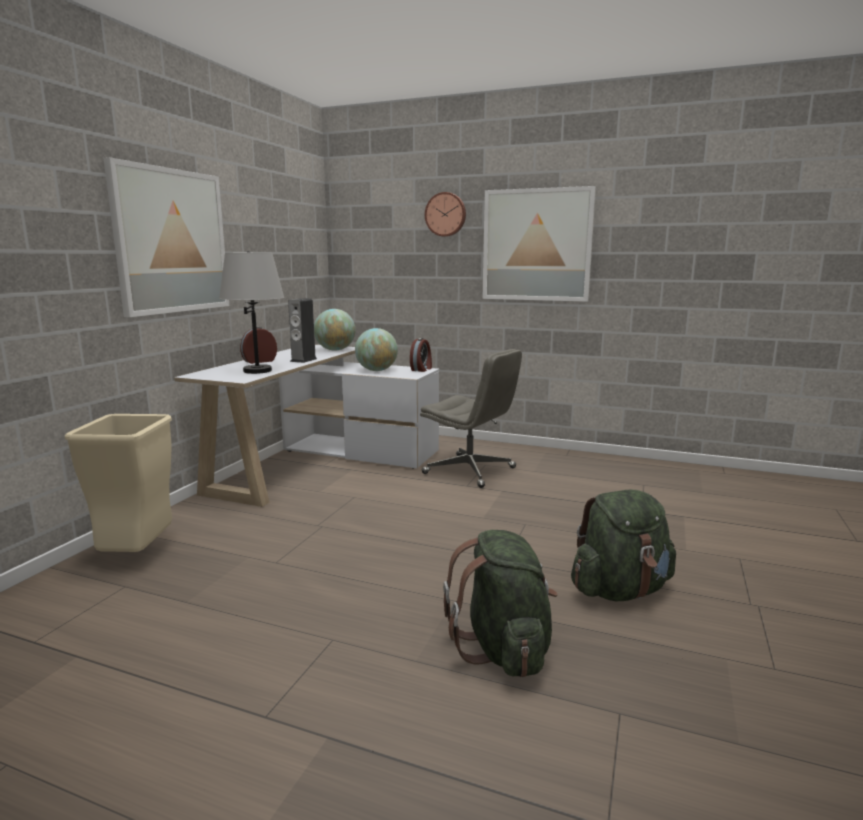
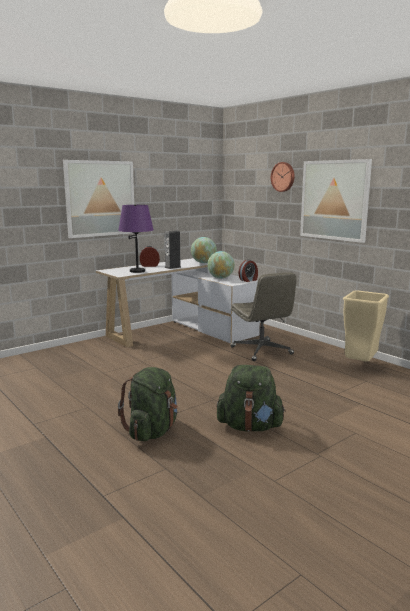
camera: 30 degrees right, 0 degrees up
beige trash can [65,414,172,552] -> beige trash can moved to [343,290,389,362]
grey table lamp [219,251,284,374] -> purple table lamp [118,204,154,273]

